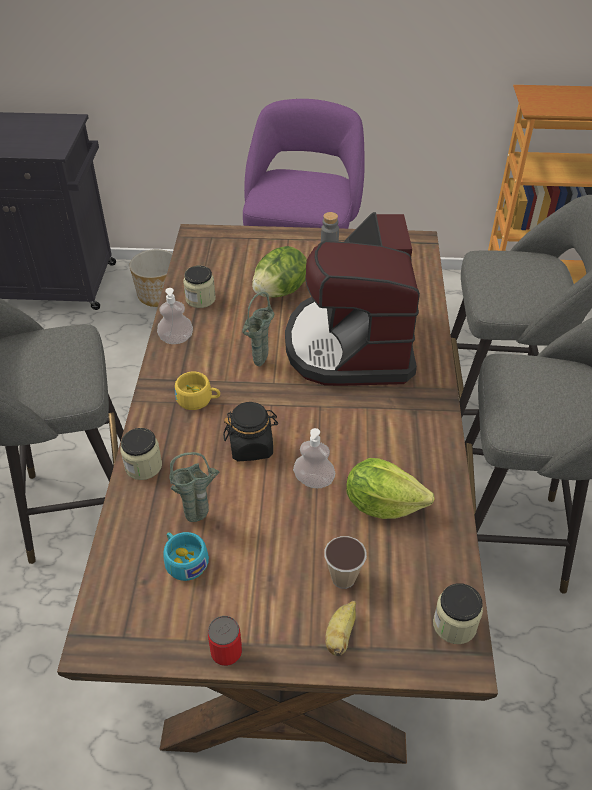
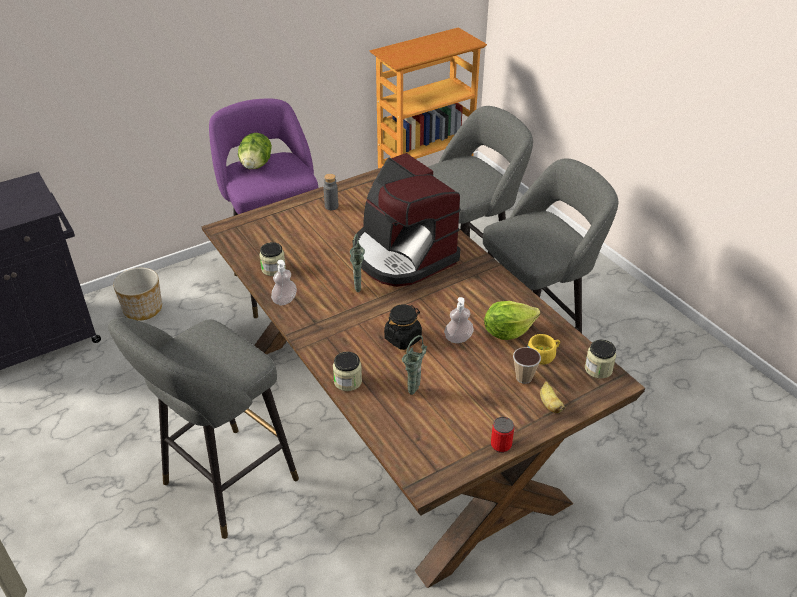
camera: 35 degrees left, 5 degrees down
turquoise cup [164,532,209,581] -> none
yellow cup [175,372,220,410] -> yellow cup moved to [527,334,560,365]
lettuce [252,246,307,298] -> lettuce moved to [238,133,272,169]

